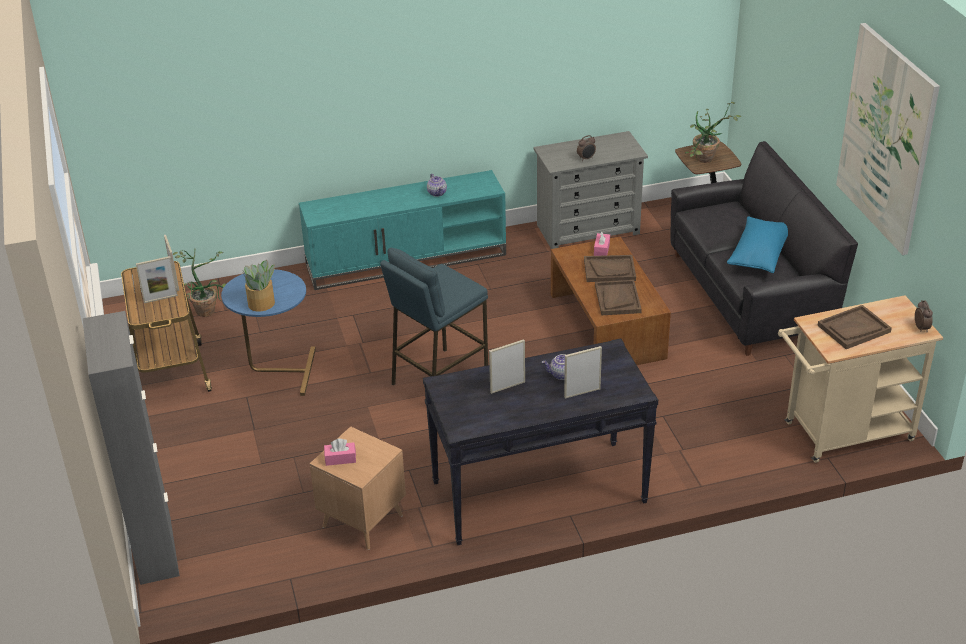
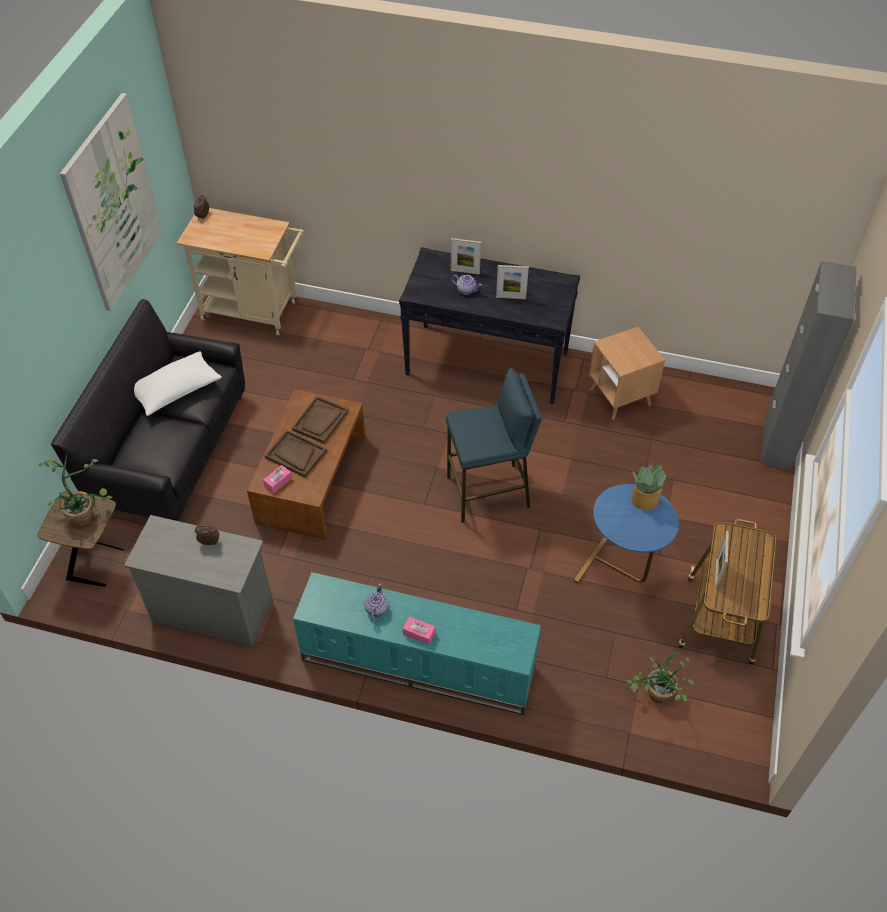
camera: 150 degrees left, 15 degrees up
picture frame [136,256,178,303] -> none
pink tissue box [324,438,356,466] -> pink tissue box moved to [403,616,435,645]
blue pillow [727,216,788,273] -> white pillow [134,351,222,416]
brown tray [817,305,892,349] -> none

